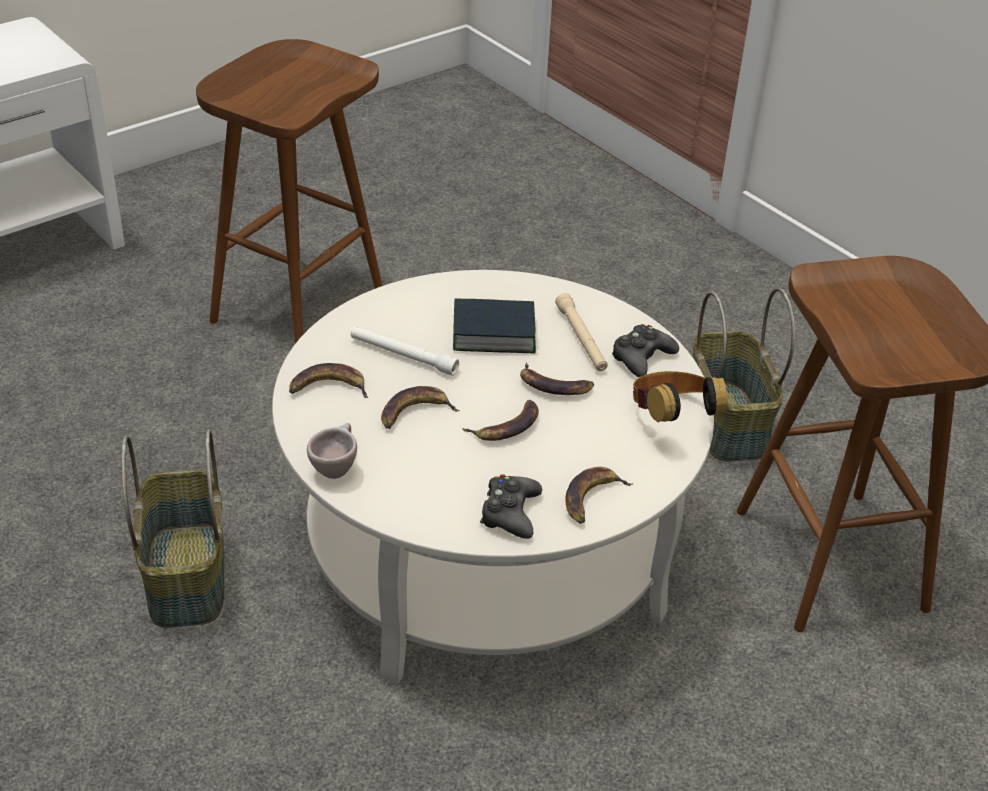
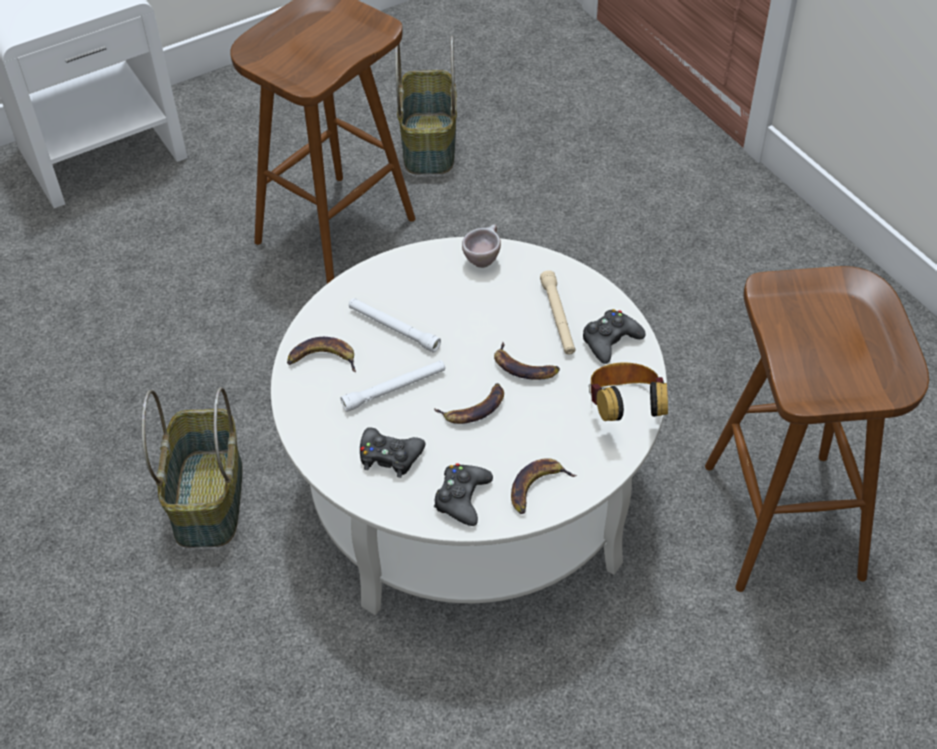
camera: 10 degrees right, 10 degrees up
beige cup [307,423,357,479] -> beige cup moved to [462,224,501,268]
banana [381,386,460,429] -> white flashlight [341,360,445,412]
book [453,298,536,353] -> none
basket [693,288,795,462] -> basket moved to [395,36,457,174]
none -> black game controller [360,428,425,478]

